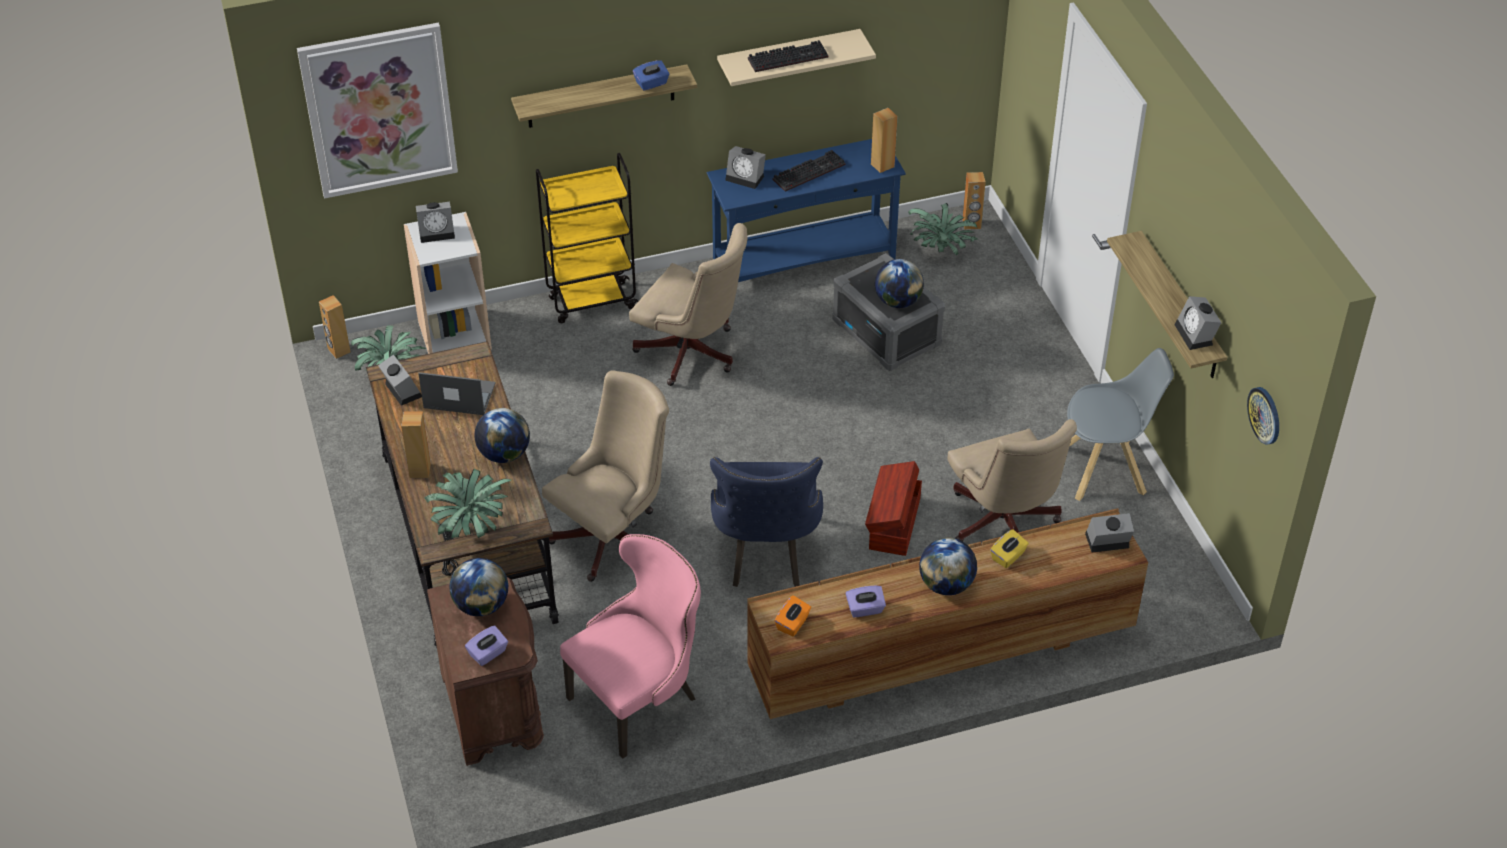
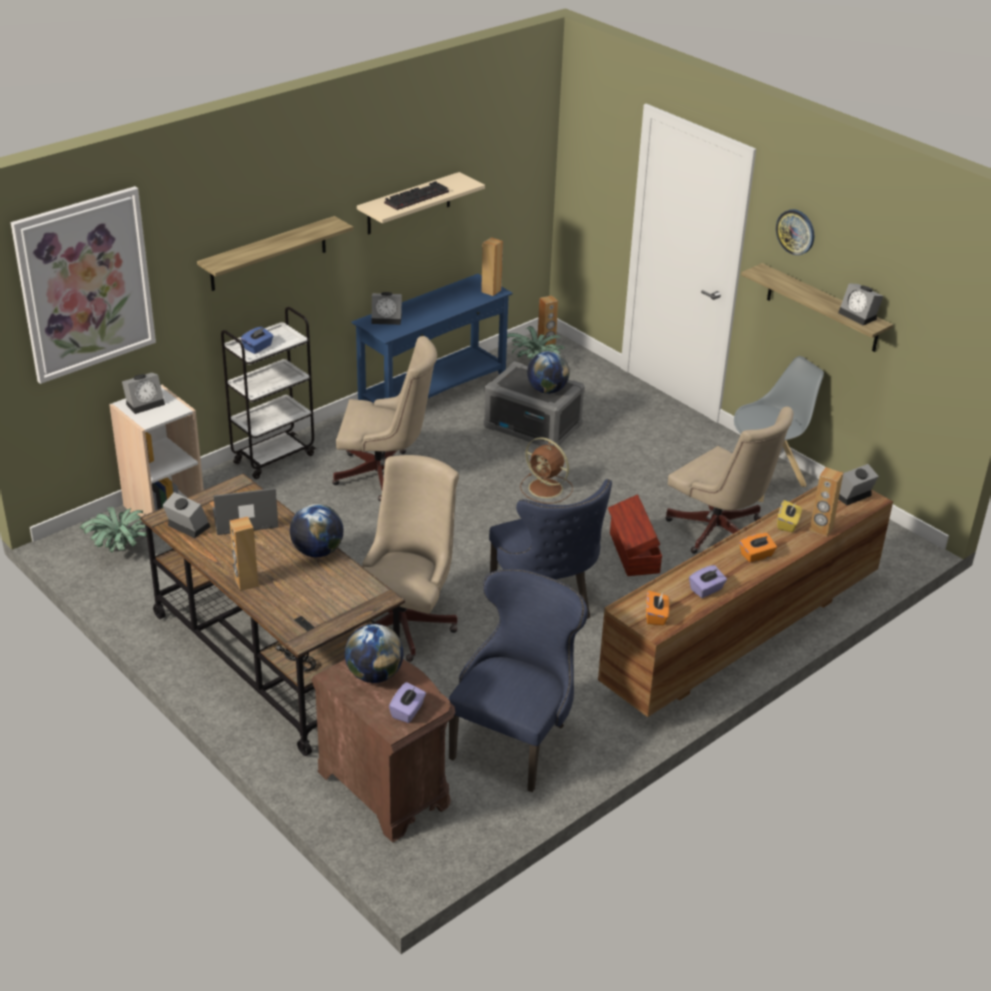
camera: 25 degrees left, 10 degrees down
brown speaker [319,295,351,359] -> brown speaker moved to [810,467,843,537]
potted plant [425,469,511,538] -> none
yellow cart [536,153,638,323] -> white cart [221,307,317,479]
pink chair [560,534,701,759] -> blue chair [448,569,588,792]
blue tissue box [633,60,670,91] -> blue tissue box moved to [241,327,274,354]
keyboard [772,150,846,192] -> none
globe [919,538,977,595] -> orange tissue box [740,533,777,563]
wall clock [1247,387,1279,445] -> wall clock moved to [776,209,814,255]
none -> brown fan [520,437,573,504]

